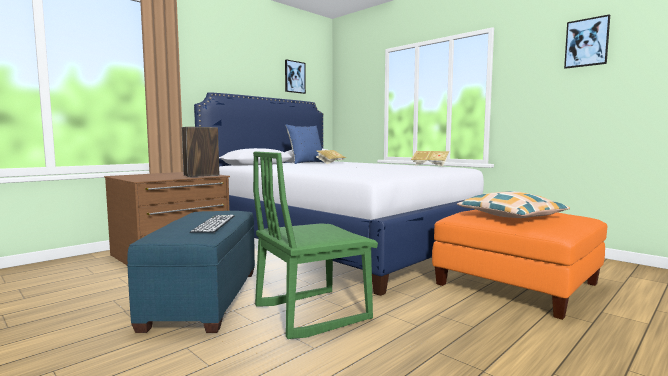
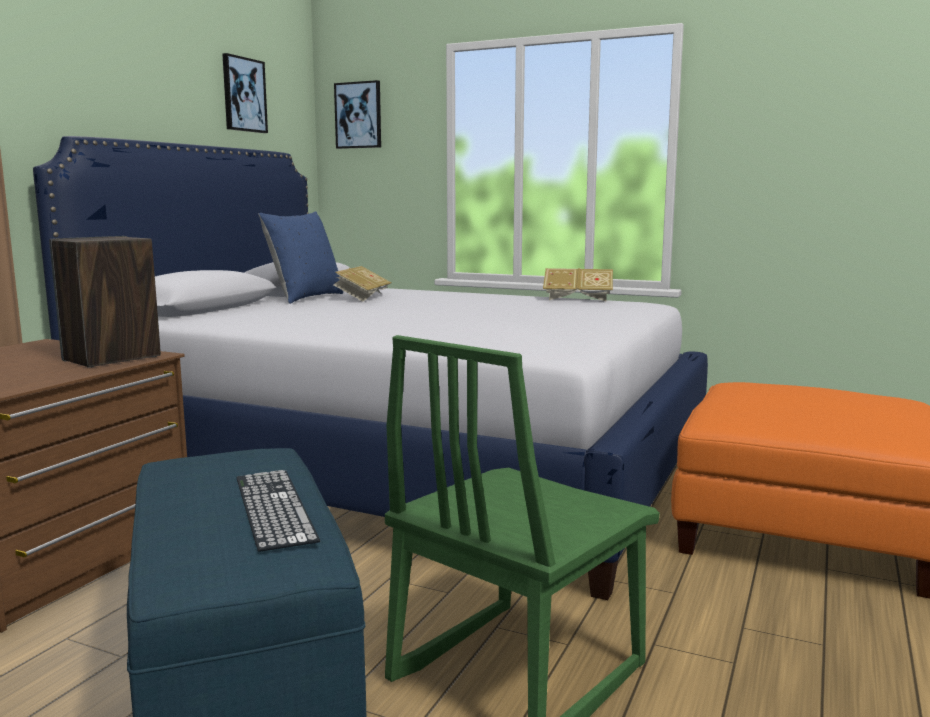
camera: 20 degrees left, 5 degrees up
pillow [457,191,570,218] -> none
picture [564,14,610,69] -> picture moved to [334,80,381,149]

